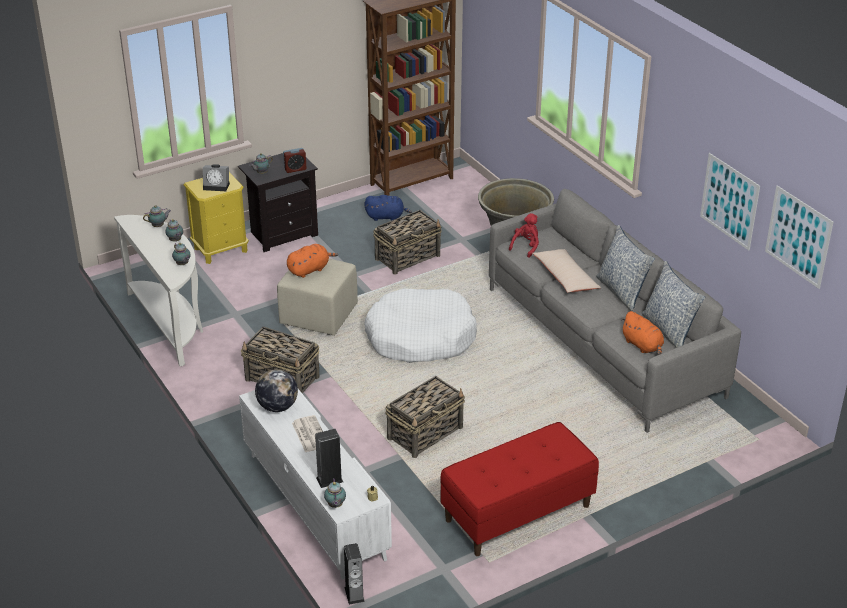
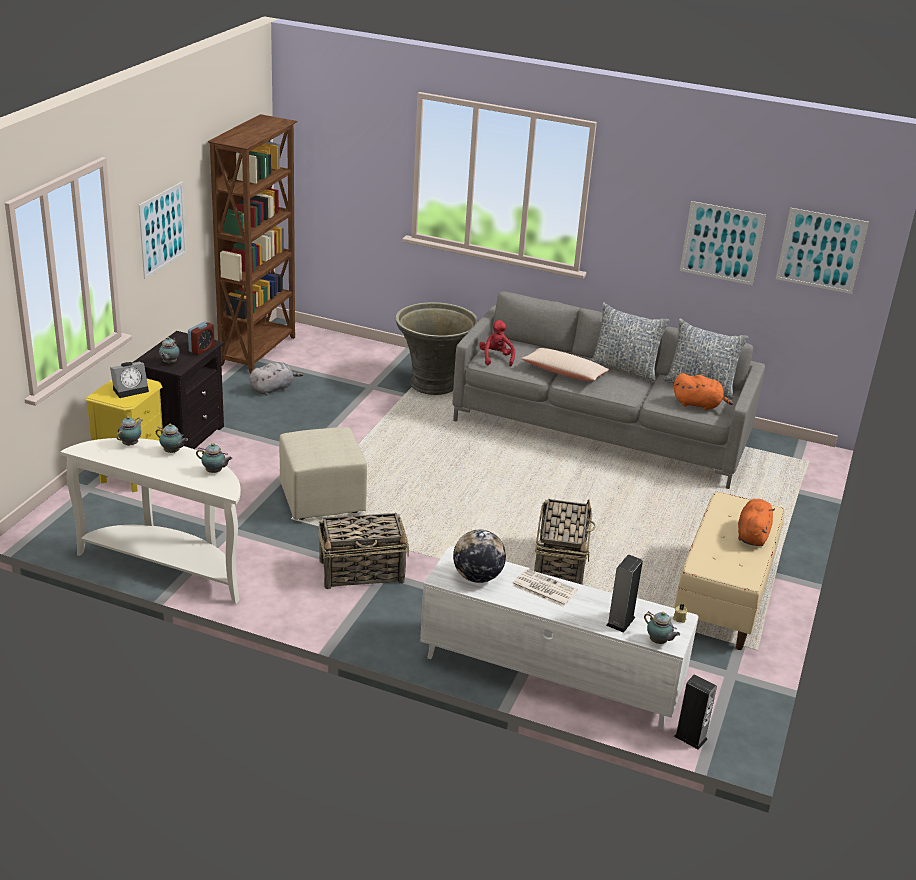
camera: 40 degrees left, 5 degrees down
orange plush toy [287,244,338,278] -> orange plush toy moved to [738,499,775,546]
white dog bed [364,289,477,363] -> none
blue plush toy [365,195,412,221] -> grey plush toy [250,362,303,396]
basket [373,210,442,275] -> none
red bench [440,422,599,556] -> beige bench [674,491,785,650]
none -> picture [139,182,187,279]

